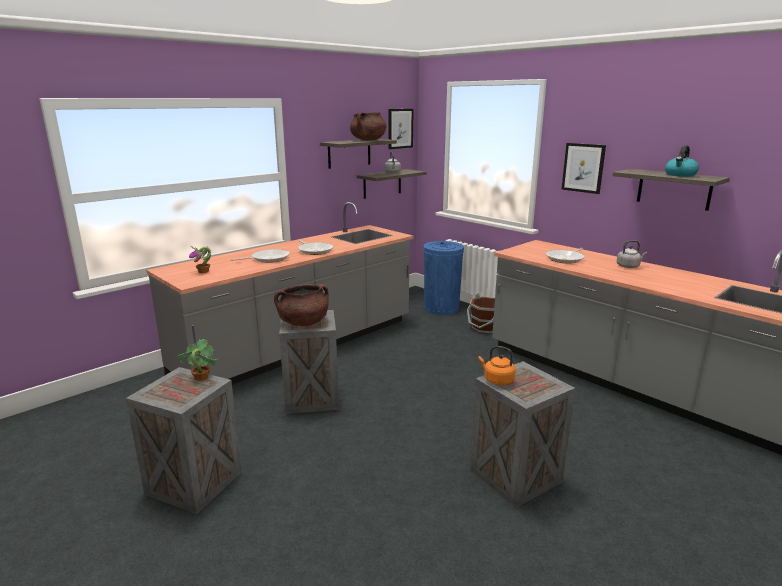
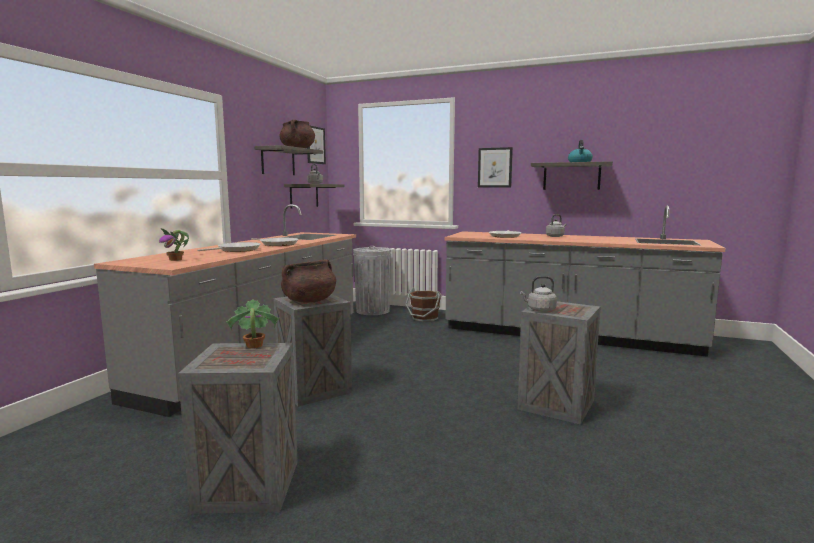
camera: 25 degrees left, 10 degrees down
blue trash can [423,241,464,315] -> grey trash can [353,246,391,315]
orange kettle [479,346,516,385] -> grey kettle [520,276,557,312]

